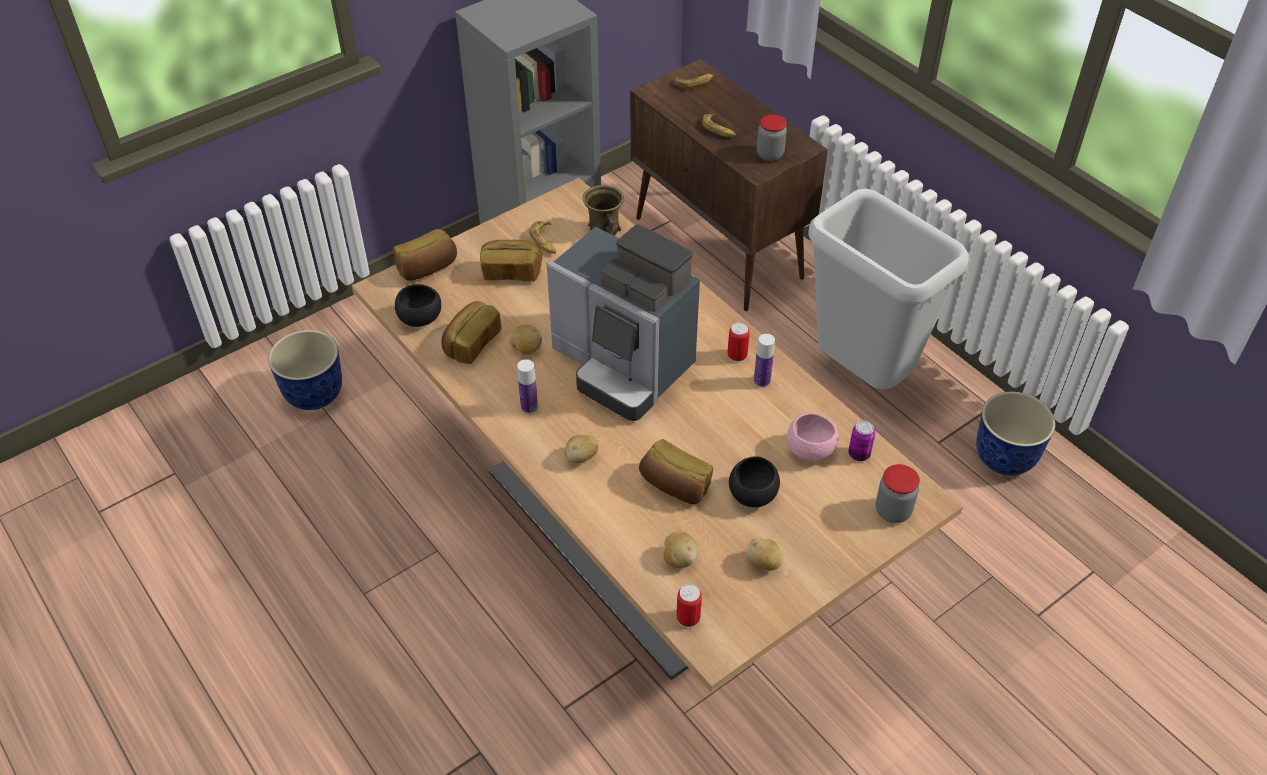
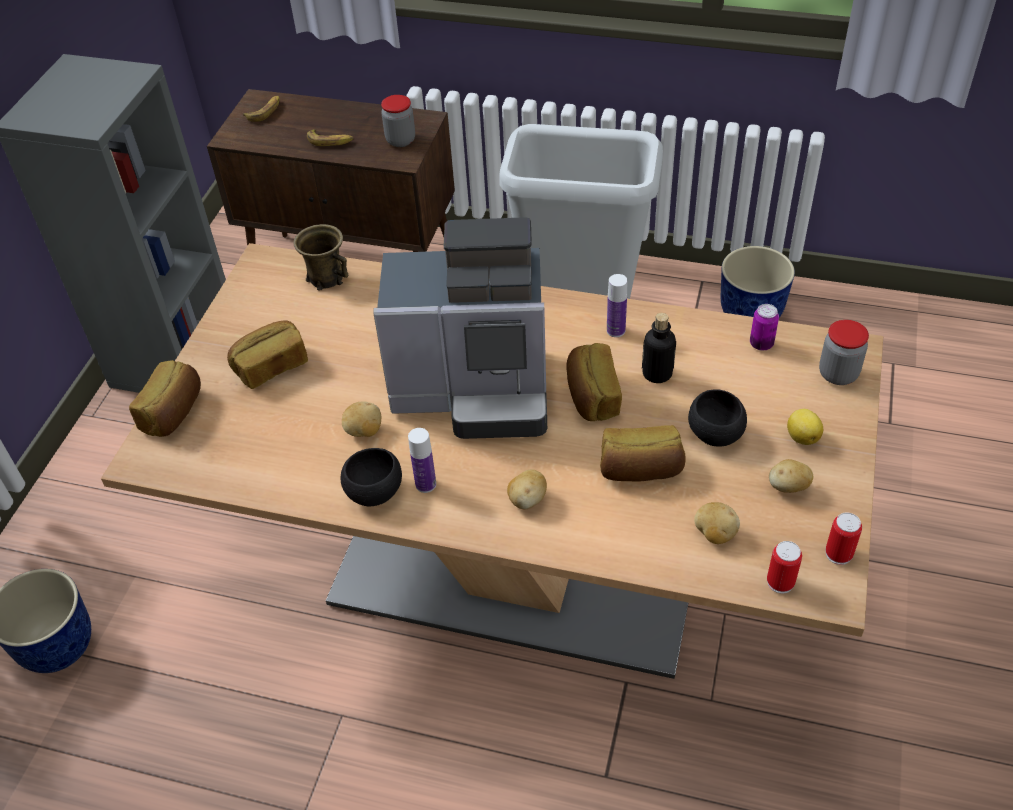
camera: 35 degrees left, 0 degrees up
black bowl [395,284,441,327] -> black bowl moved to [341,448,402,506]
bread [441,301,502,364] -> bread moved to [567,343,622,421]
banana [529,221,556,254] -> none
can [727,322,750,363] -> can moved to [826,512,862,565]
pink bowl [787,413,839,460] -> none
none -> bottle [642,313,676,383]
none -> lemon [787,409,823,445]

